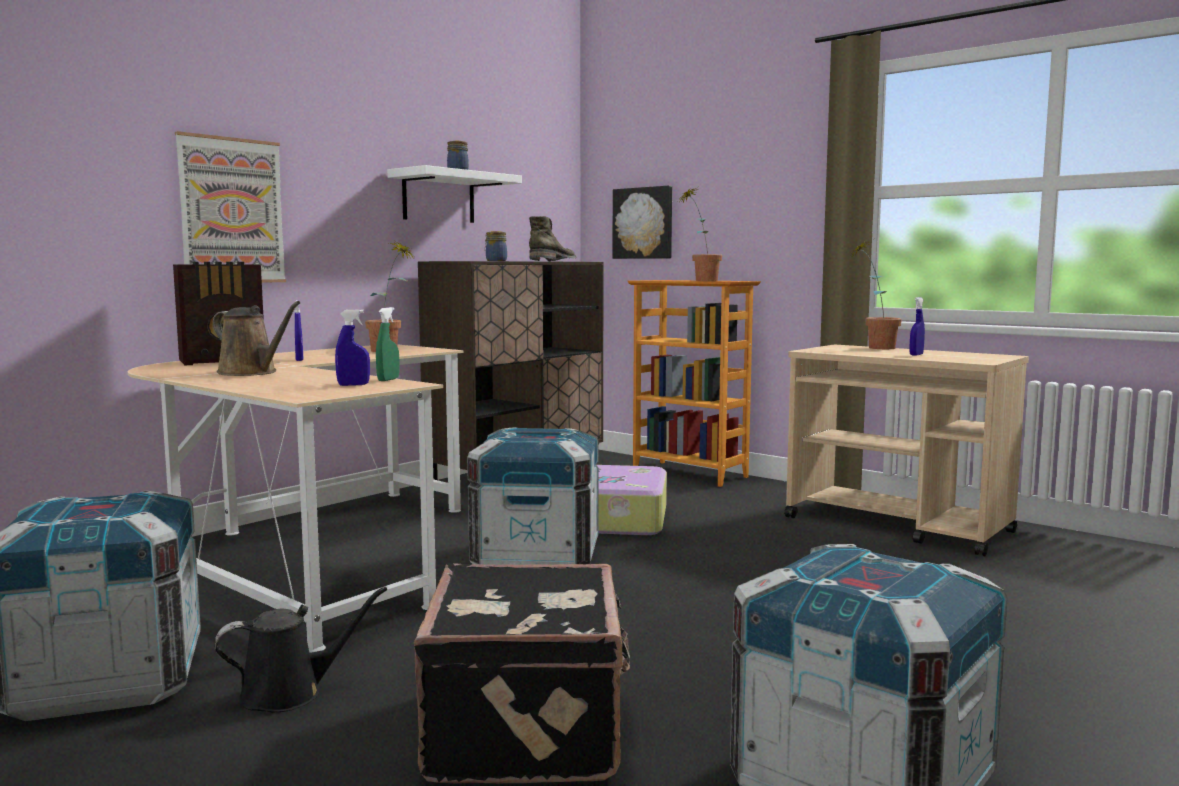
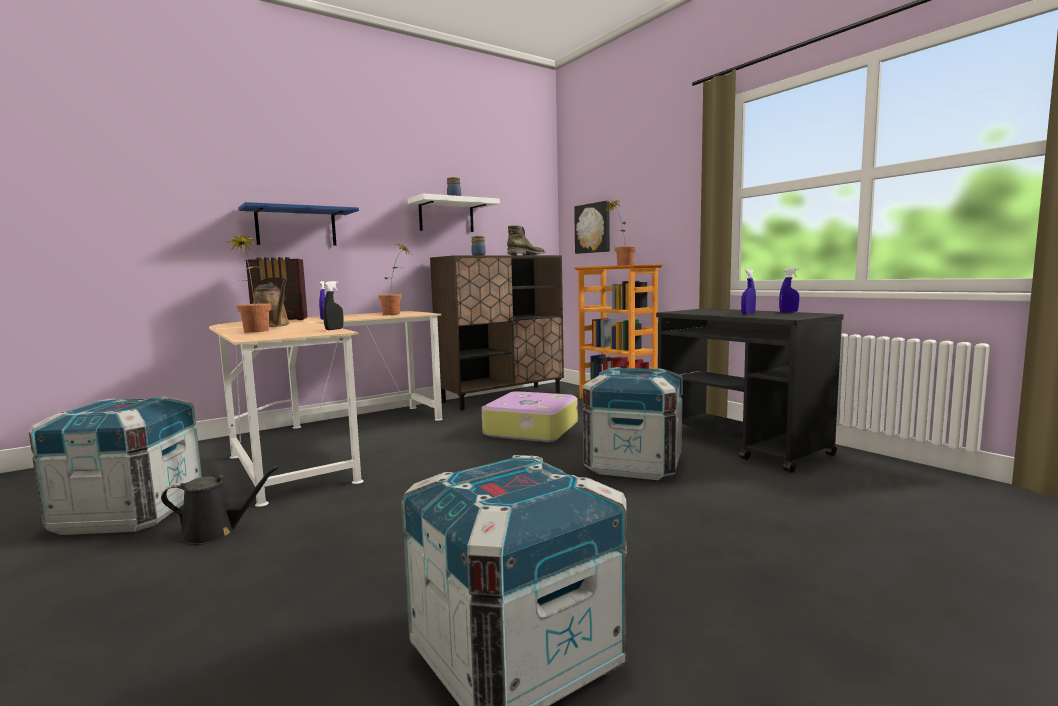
camera: 15 degrees right, 0 degrees up
picture [175,131,286,283] -> blue shelf [238,202,359,245]
blue spray bottle [335,309,370,386] -> blue spray bottle moved to [779,268,800,313]
green spray bottle [376,307,399,381] -> black spray bottle [323,281,343,330]
black suitcase [414,563,630,783] -> none
crate [467,427,599,565] -> crate moved to [583,367,683,480]
beige cart [784,345,1029,556] -> black cart [656,308,844,473]
potted plant [847,240,902,349] -> potted plant moved to [230,233,271,332]

